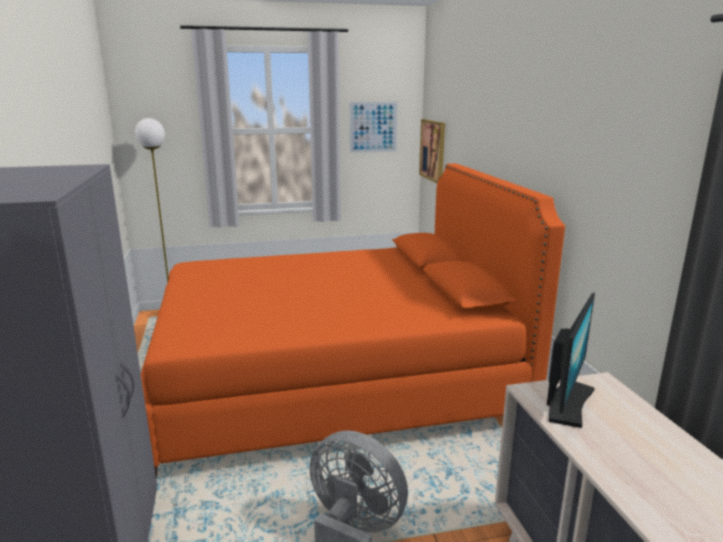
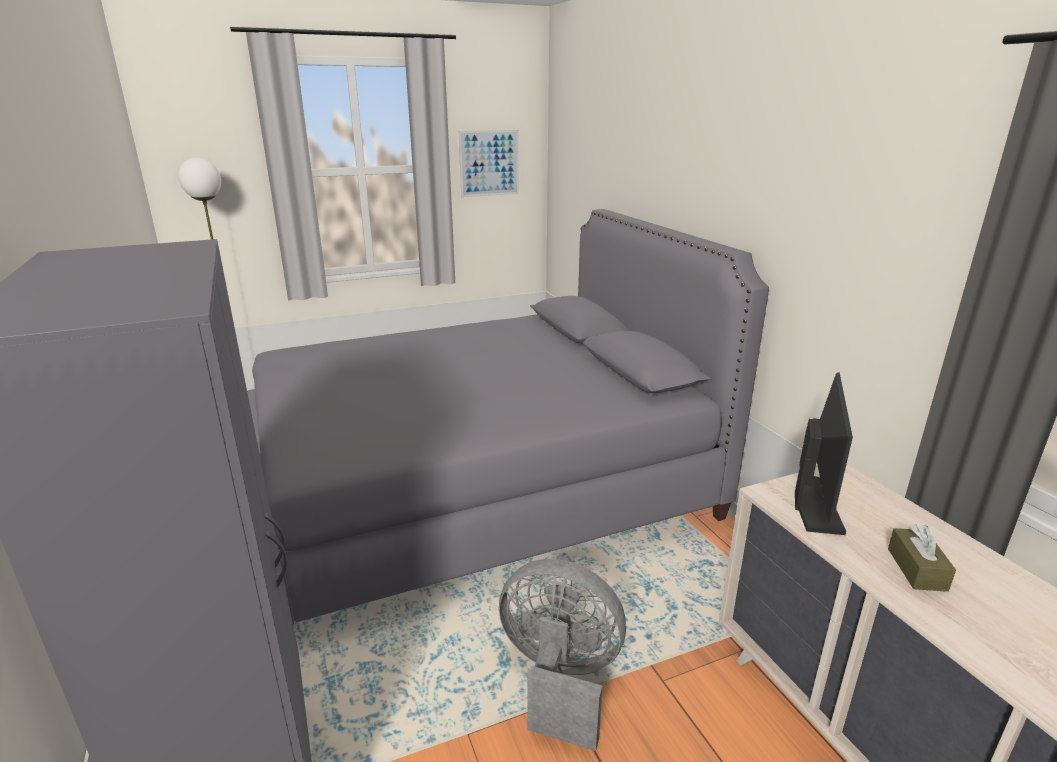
camera: 10 degrees left, 5 degrees up
orange bed [141,163,565,479] -> grey bed [247,209,769,625]
picture [419,119,445,183] -> none
none -> brown tissue box [888,524,956,592]

